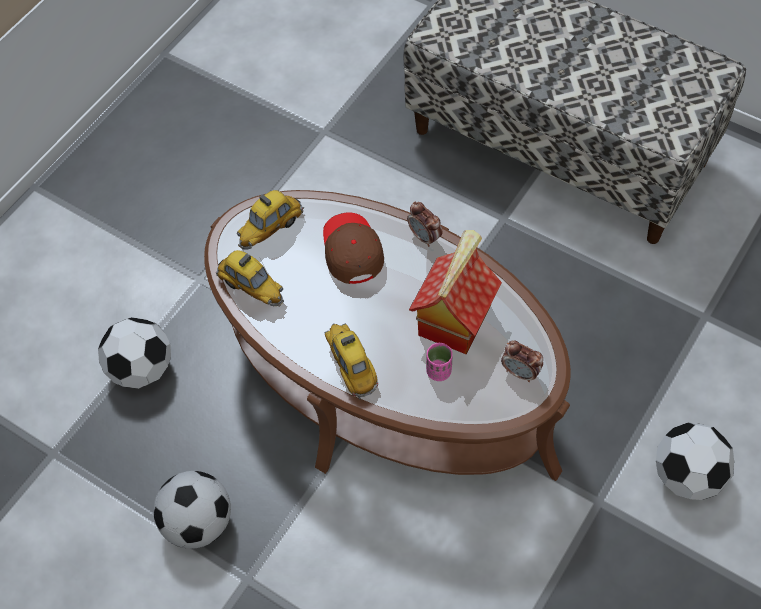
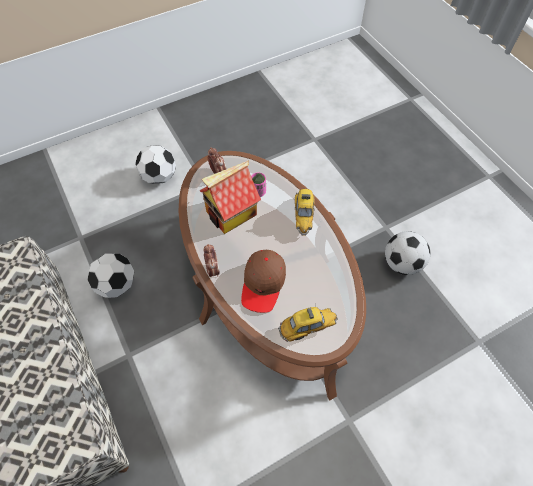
camera: 155 degrees left, 0 degrees up
football [98,317,171,389] -> football moved to [87,253,134,298]
toy car [216,250,284,306] -> none

